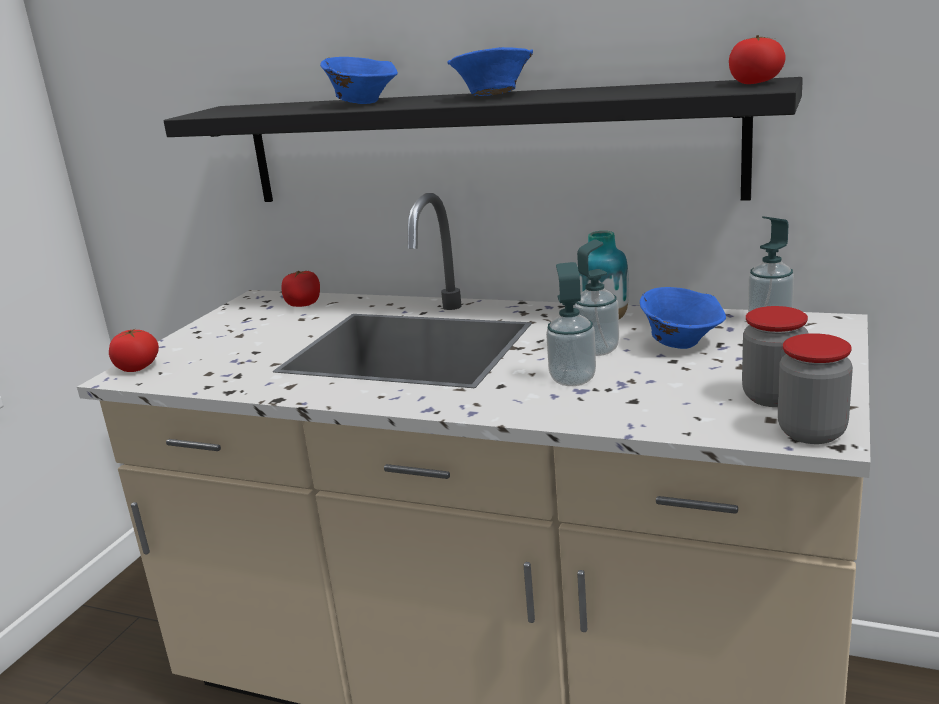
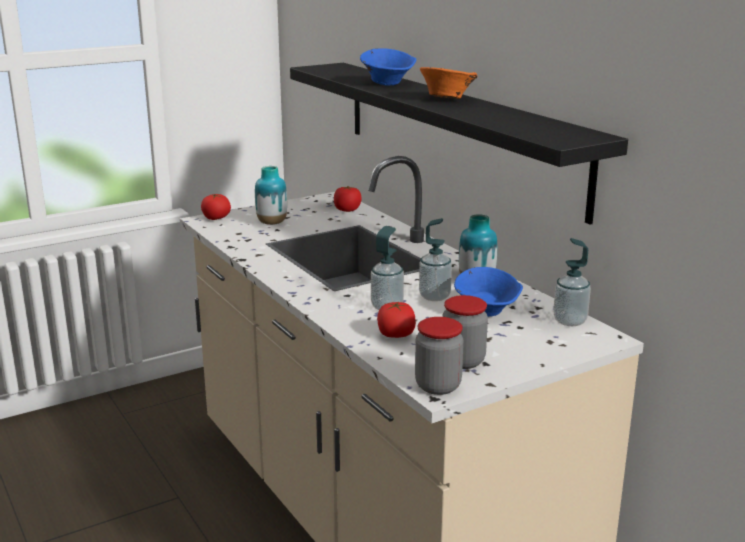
camera: 35 degrees right, 0 degrees up
blue bowl [447,47,533,96] -> orange bowl [420,67,478,99]
tomato [729,35,786,84] -> tomato moved to [377,302,416,338]
none -> vase [255,166,287,225]

